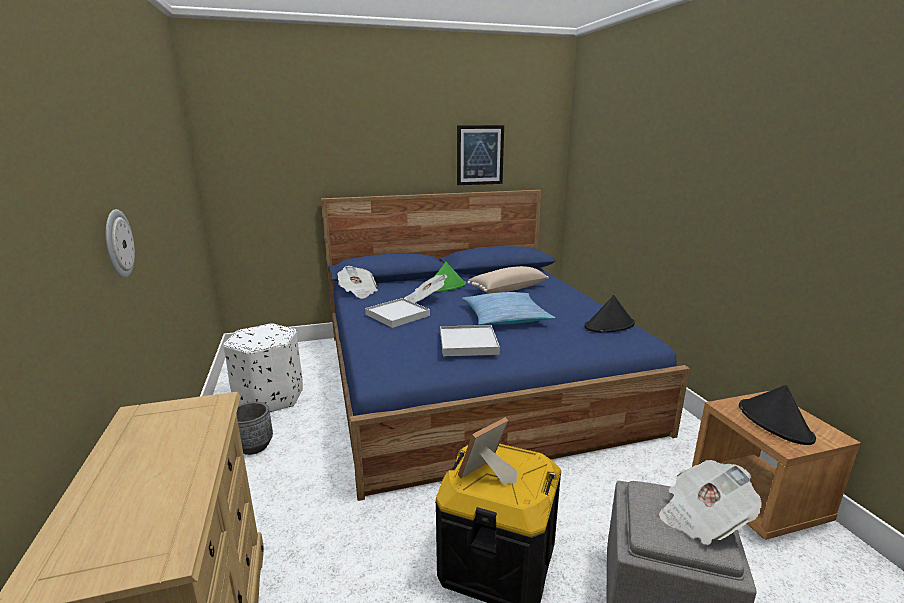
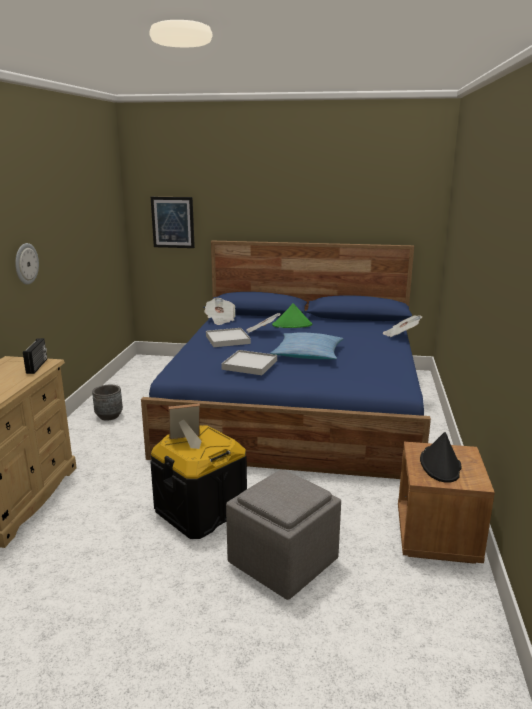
camera: 25 degrees right, 0 degrees up
white ottoman [223,323,303,412] -> none
picture [457,125,504,185] -> picture moved to [151,197,195,248]
beige pillow [467,266,549,293] -> none
black hat [585,295,635,332] -> none
newspaper [659,460,762,545] -> newspaper moved to [383,315,422,337]
none -> radio [23,338,47,374]

